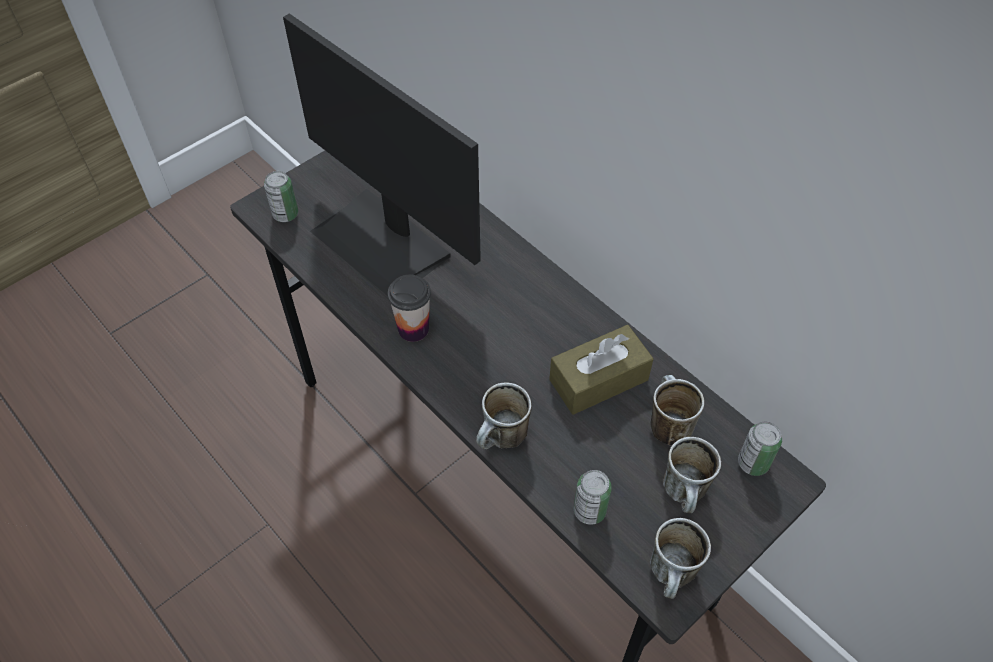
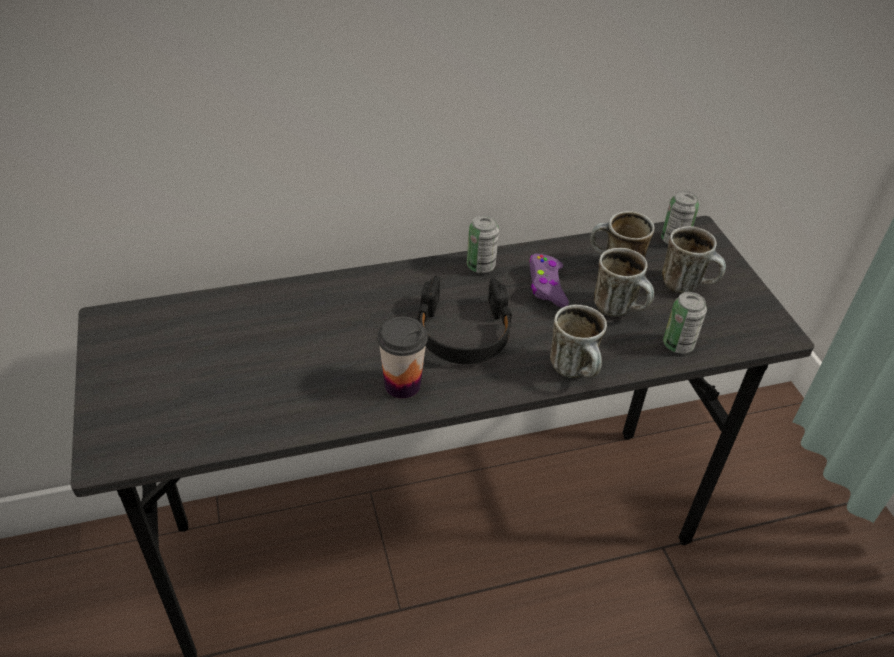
camera: 65 degrees left, 10 degrees down
can [264,171,298,222] -> can moved to [467,215,499,273]
monitor [283,13,481,296] -> none
brown tissue box [549,325,654,415] -> purple game controller [529,254,569,307]
mug [650,518,711,599] -> mug moved to [594,248,654,317]
none -> black headphones [418,276,512,364]

